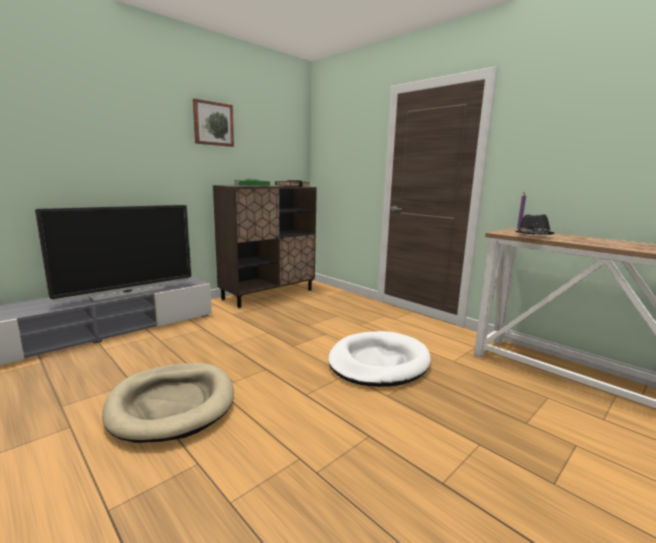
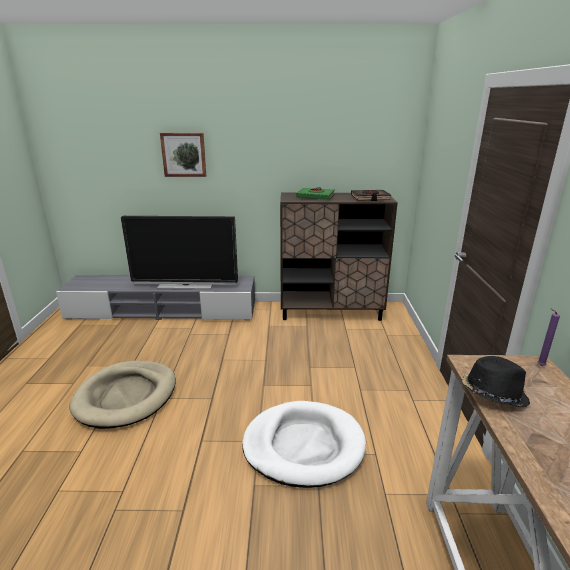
camera: 45 degrees right, 10 degrees up
picture [193,99,234,147] -> picture moved to [160,133,206,177]

